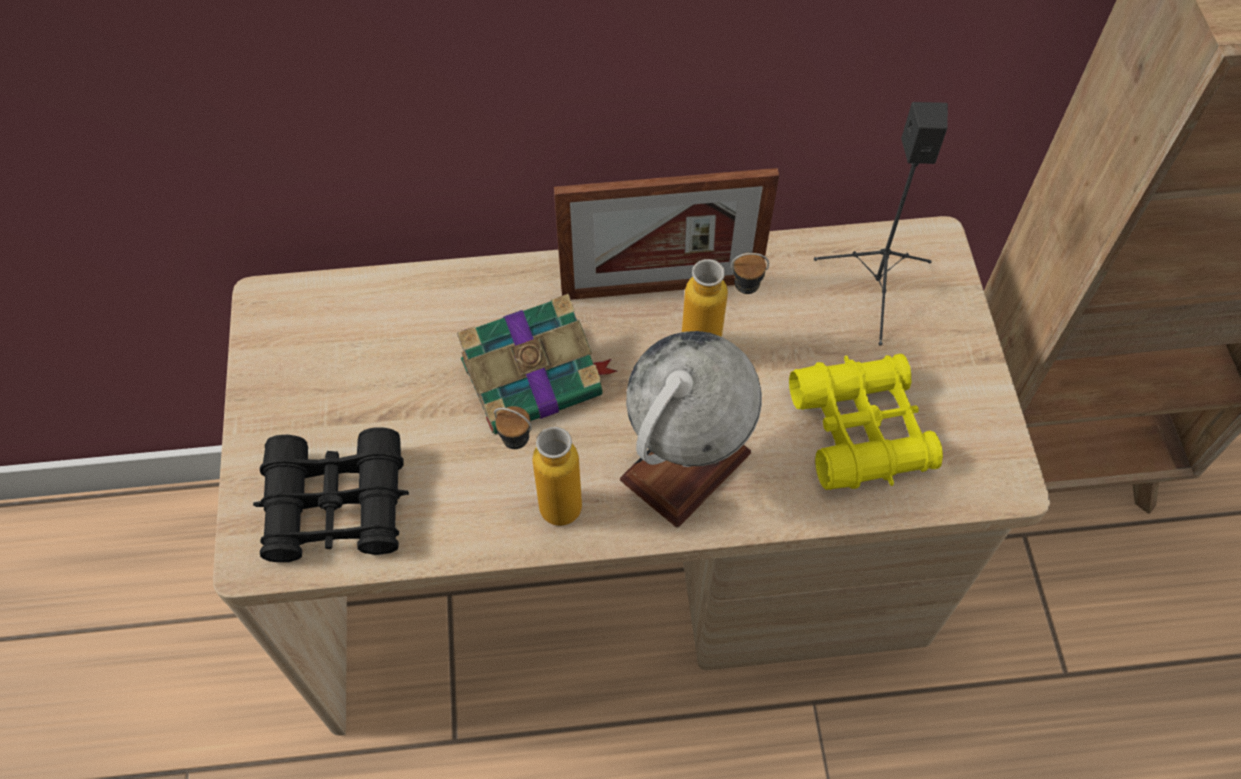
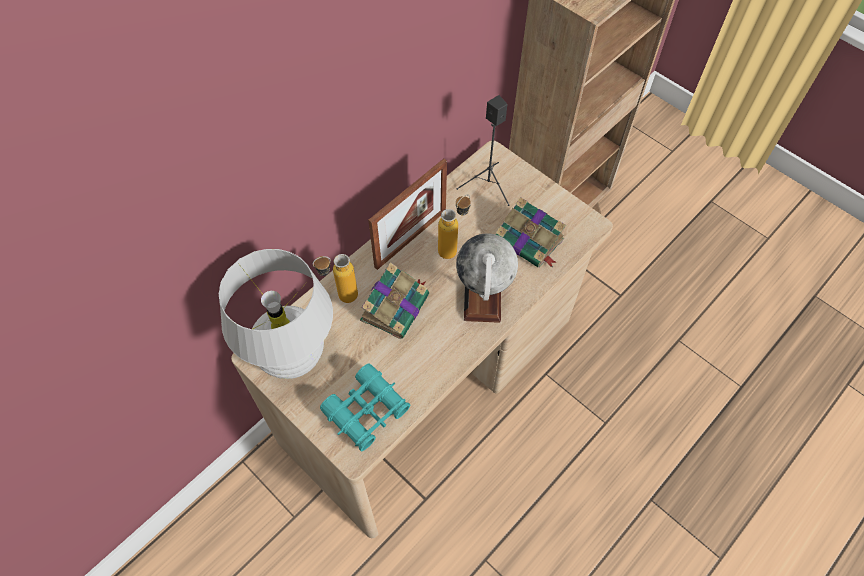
camera: 40 degrees left, 0 degrees up
black binoculars [253,427,409,562] -> turquoise binoculars [320,364,410,451]
bottle [494,406,582,526] -> bottle moved to [313,254,358,303]
yellow binoculars [789,354,943,490] -> book [496,197,566,268]
none -> white table lamp [219,249,333,379]

